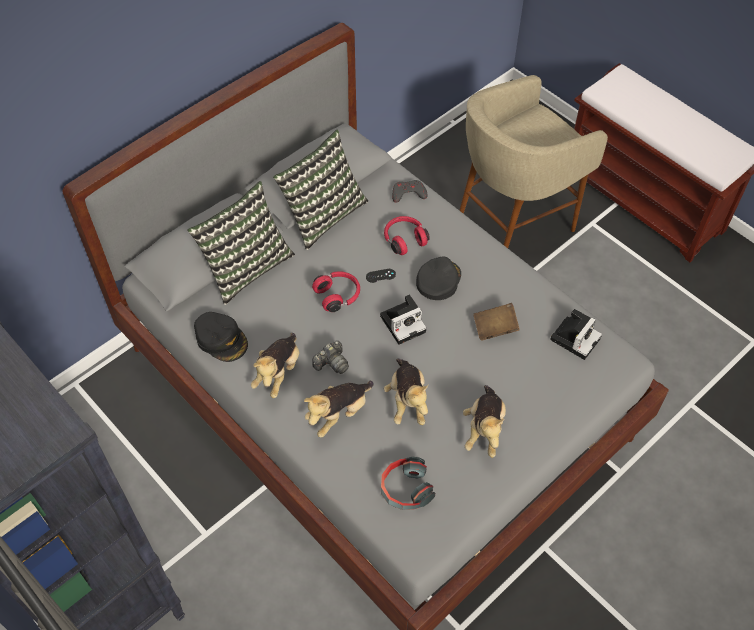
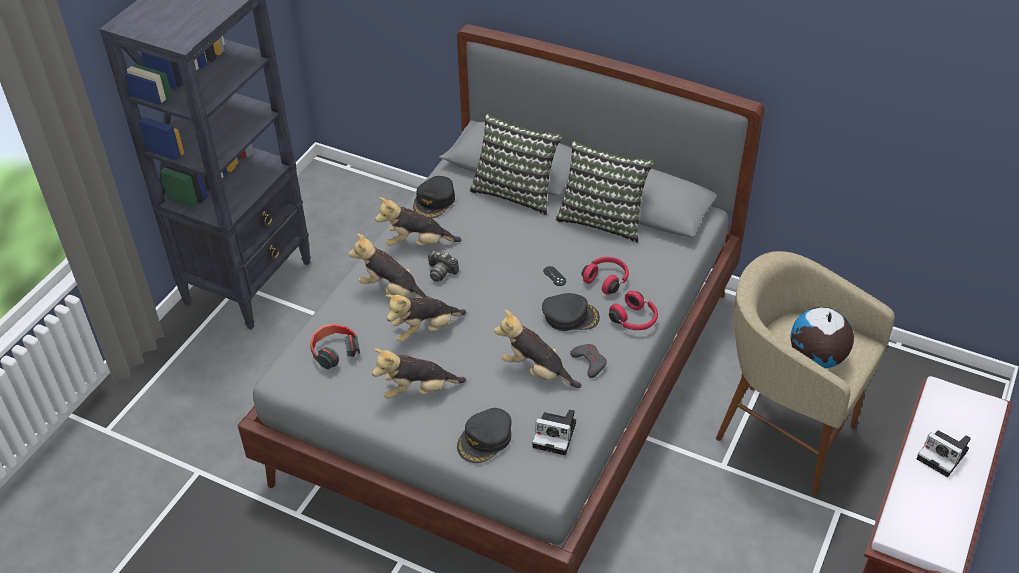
camera: 70 degrees right, 10 degrees down
red headphones [312,271,360,312] -> red headphones moved to [609,291,658,330]
camera [380,294,427,345] -> camera moved to [916,430,971,477]
grey game controller [392,180,427,203] -> grey game controller moved to [570,344,607,378]
brown book [473,303,520,341] -> plush toy [494,309,582,388]
none -> black cap [457,408,512,463]
none -> globe [791,307,854,368]

